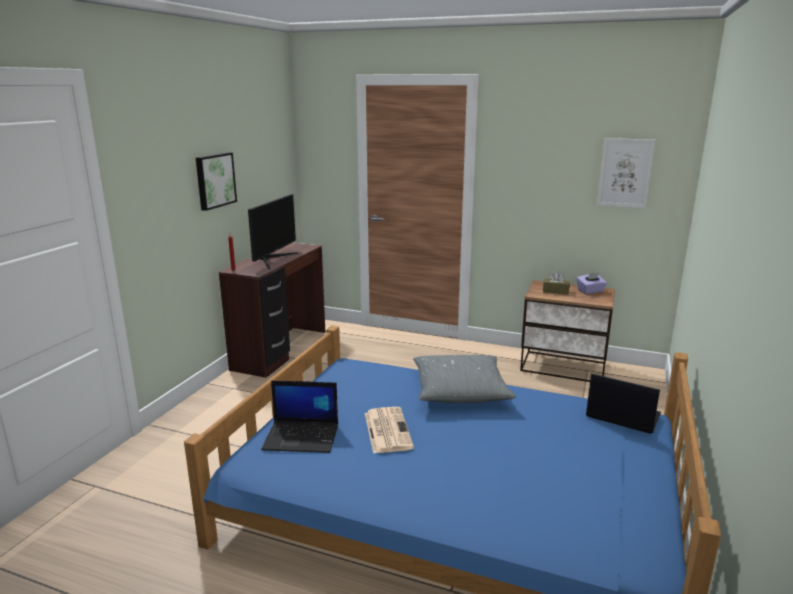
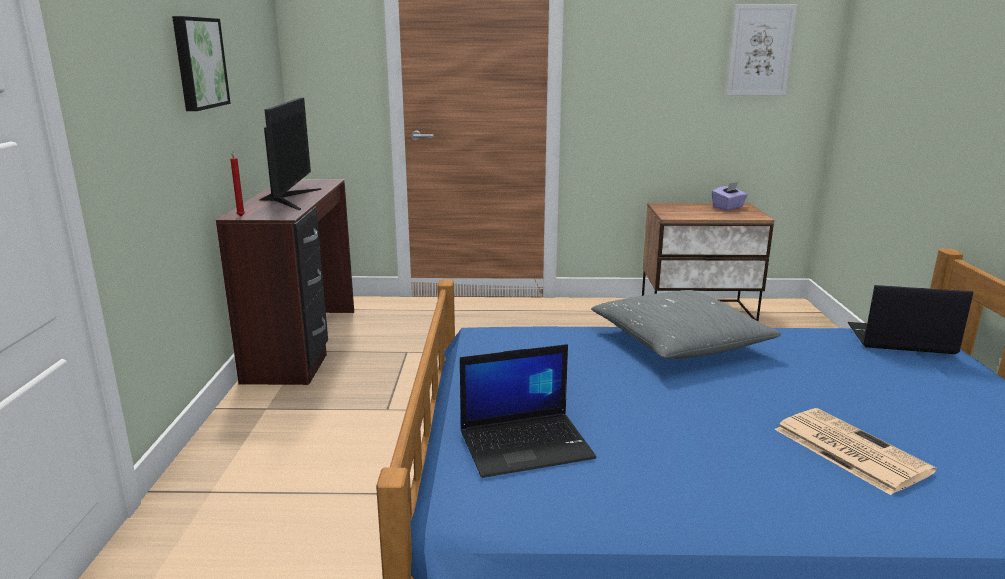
camera: 20 degrees left, 0 degrees up
newspaper [365,407,414,454] -> newspaper moved to [774,408,936,495]
brown tissue box [543,271,570,295] -> none

